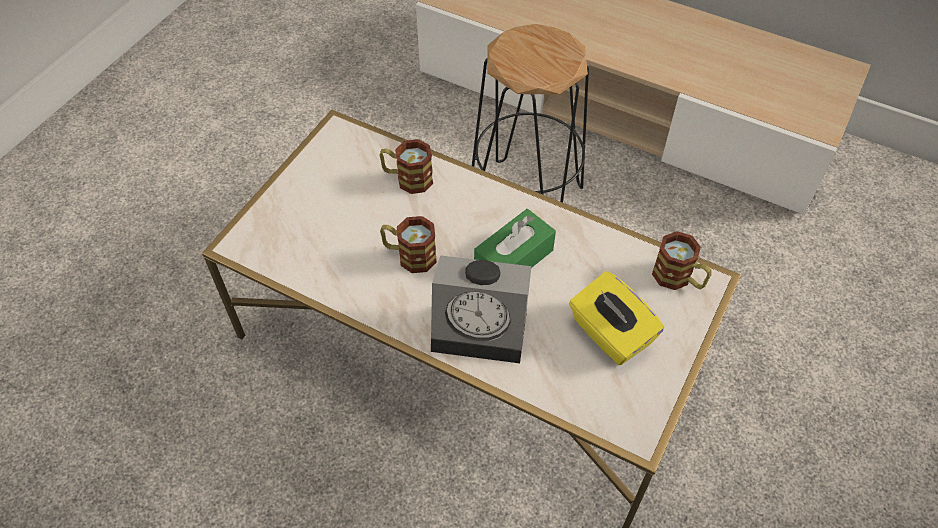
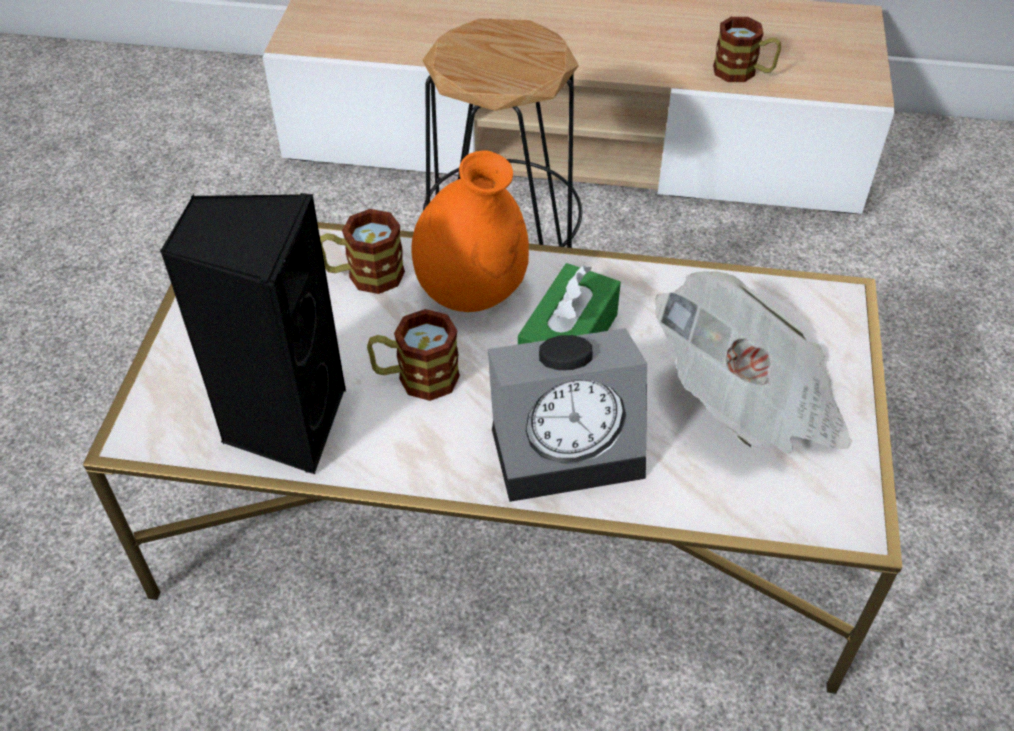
camera: 20 degrees left, 5 degrees down
yellow tissue box [569,271,664,365] -> newspaper [655,271,852,454]
mug [652,231,712,290] -> mug moved to [713,17,781,82]
none -> black speaker [160,193,346,474]
none -> orange vase [411,150,529,312]

